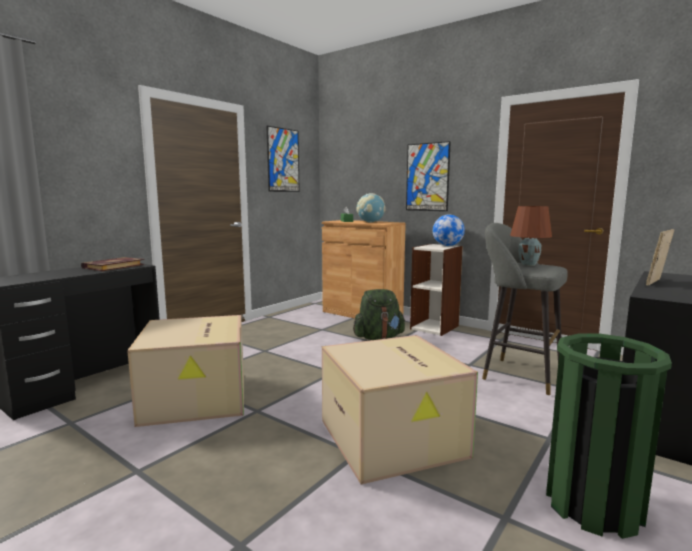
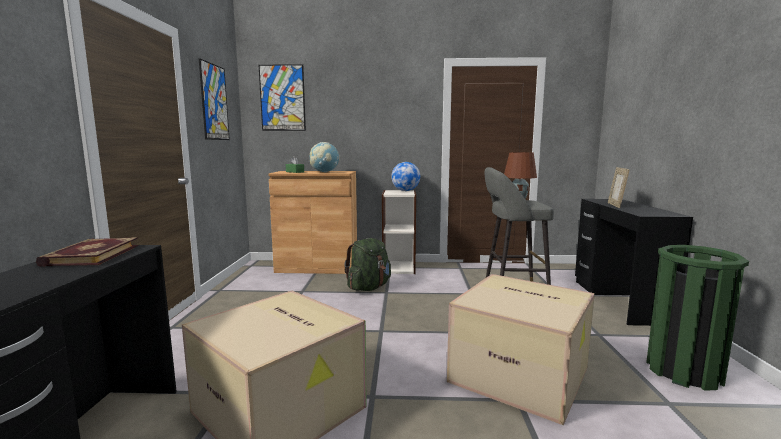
camera: 35 degrees left, 0 degrees up
picture [406,141,451,211] -> picture moved to [259,64,306,131]

